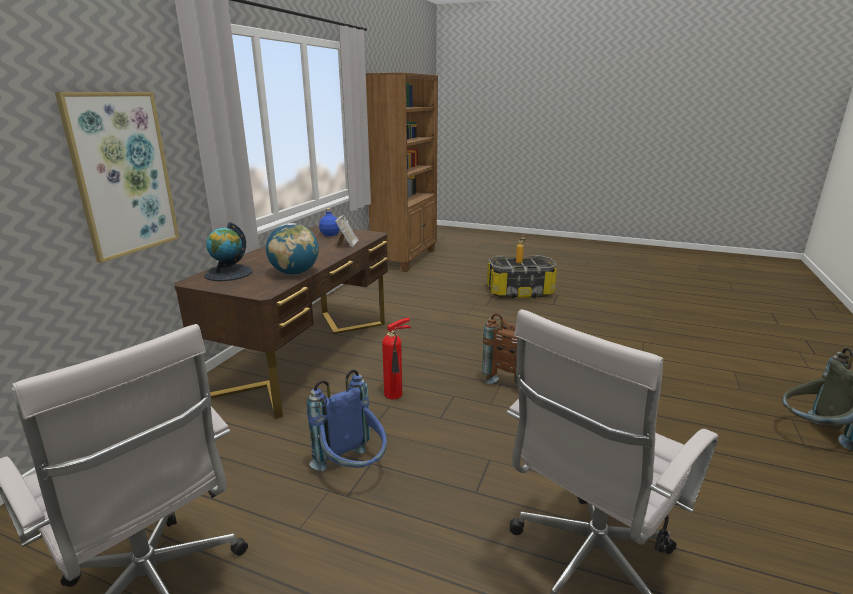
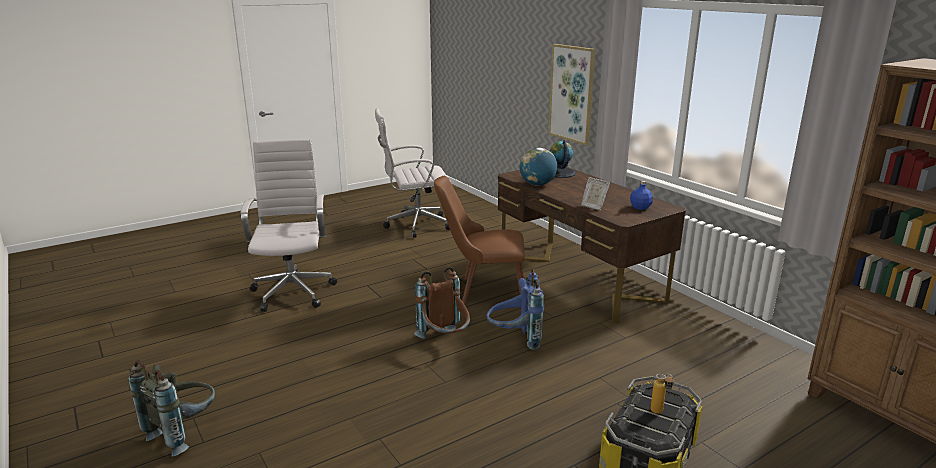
camera: 125 degrees right, 0 degrees up
blue backpack [307,370,387,471] -> blue backpack moved to [486,269,544,350]
fire extinguisher [382,318,411,399] -> brown chair [434,176,525,305]

